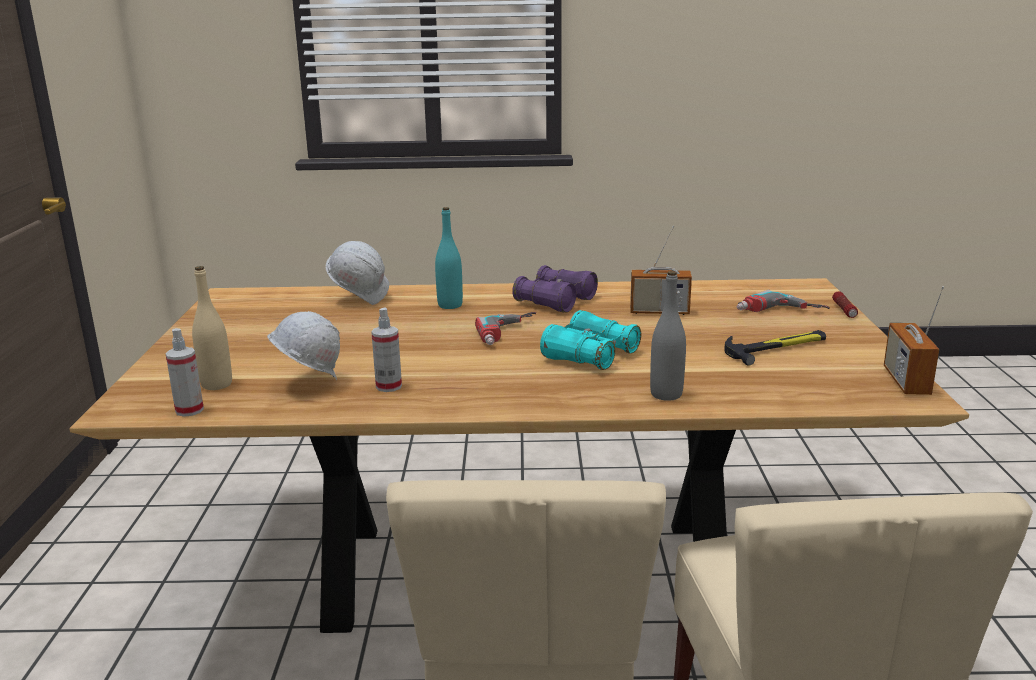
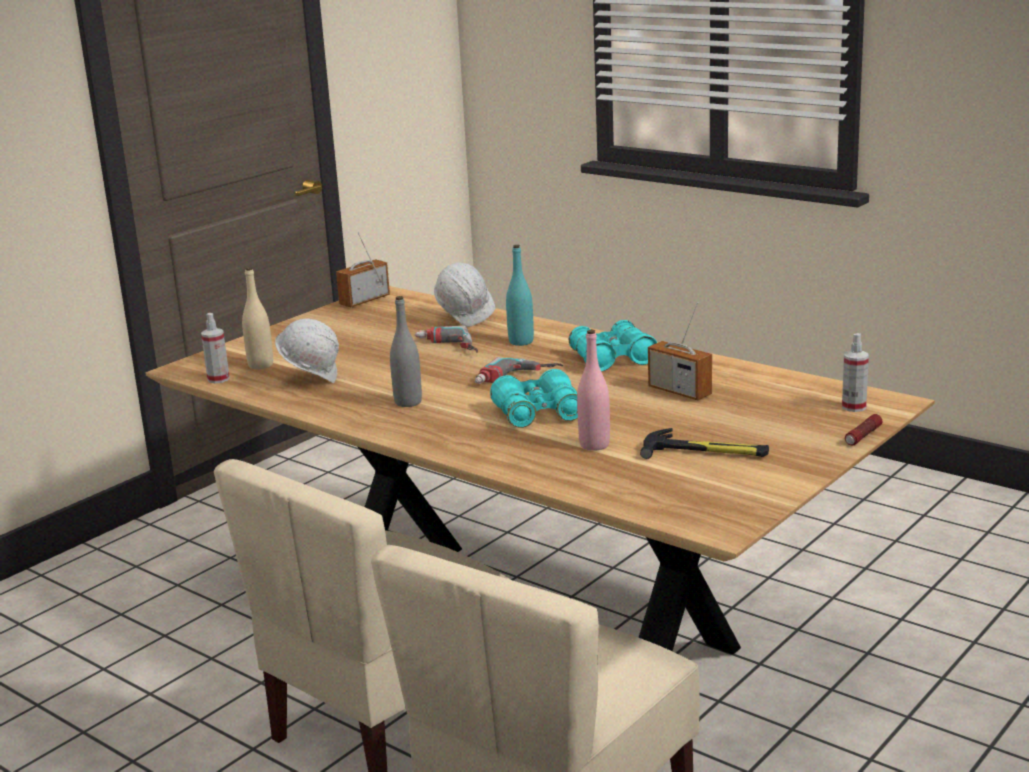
camera: 40 degrees right, 0 degrees up
spray bottle [371,307,402,392] -> spray bottle moved to [842,333,869,412]
purple binoculars [512,265,598,312] -> turquoise binoculars [569,320,657,372]
grey bottle [650,271,686,401] -> grey bottle moved to [390,296,422,407]
power drill [736,290,830,312] -> power drill moved to [415,326,478,353]
radio [884,286,944,395] -> radio moved to [336,232,390,307]
none -> pink bottle [577,329,610,451]

